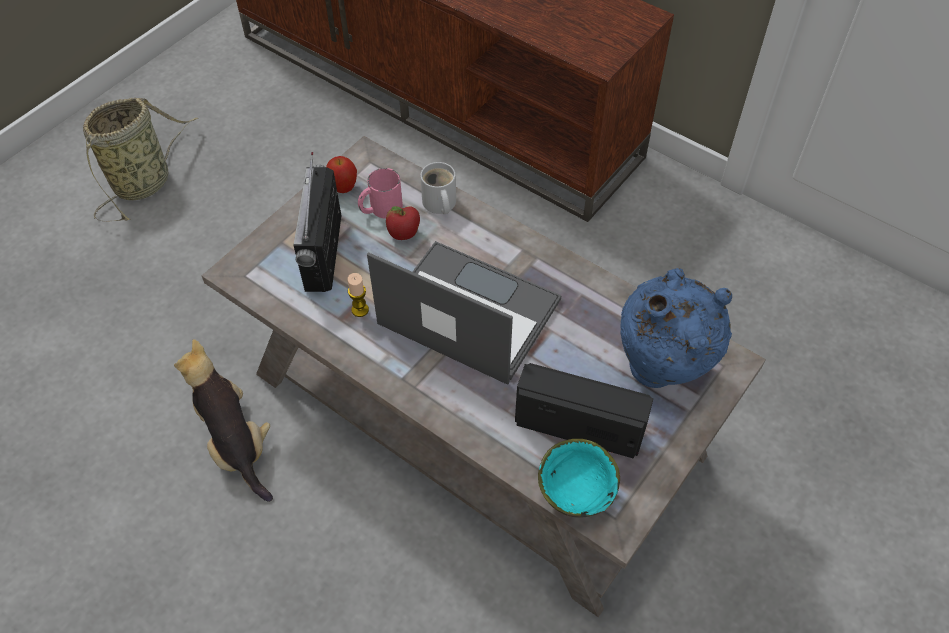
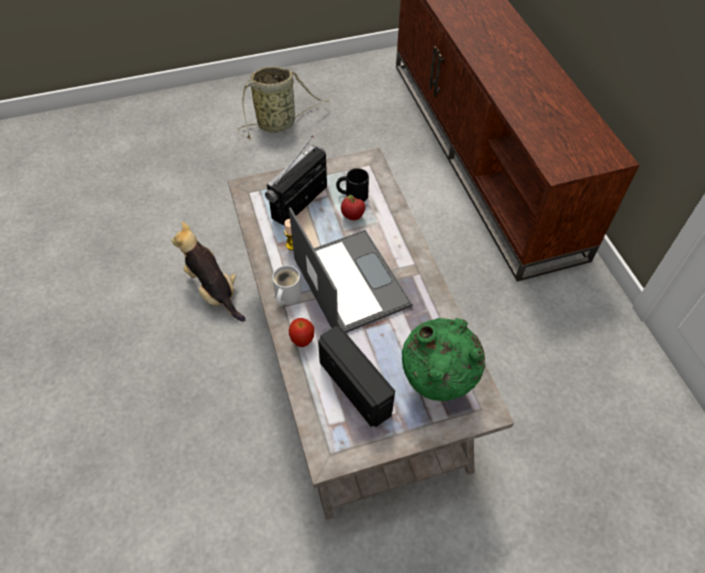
camera: 35 degrees right, 0 degrees up
plush toy [174,339,273,502] -> plush toy turned 45 degrees counterclockwise [172,222,246,322]
apple [326,156,357,193] -> apple moved to [289,318,314,347]
pink mug [358,168,403,219] -> black mug [336,168,369,202]
white mug [420,162,456,214] -> white mug moved to [272,265,302,306]
turquoise bowl [538,439,620,518] -> none
blue vase [620,268,732,388] -> green vase [402,318,486,401]

